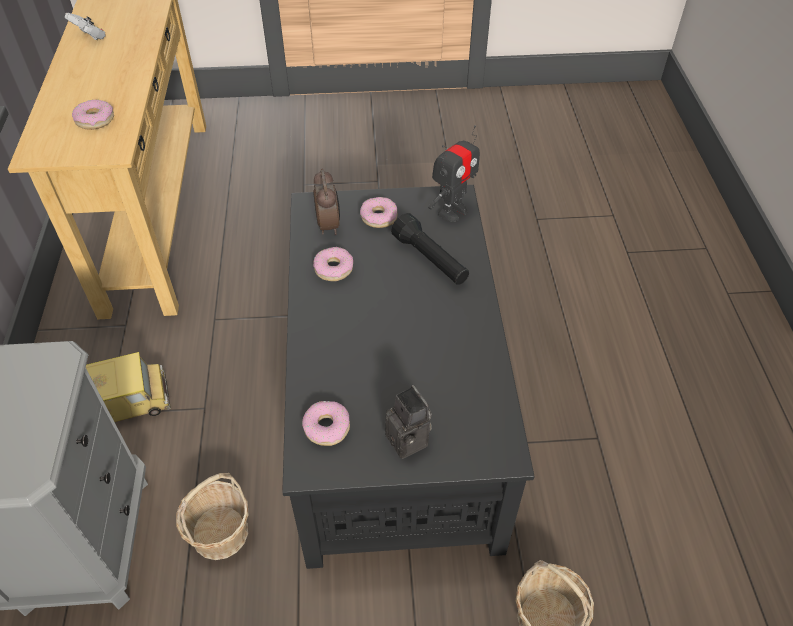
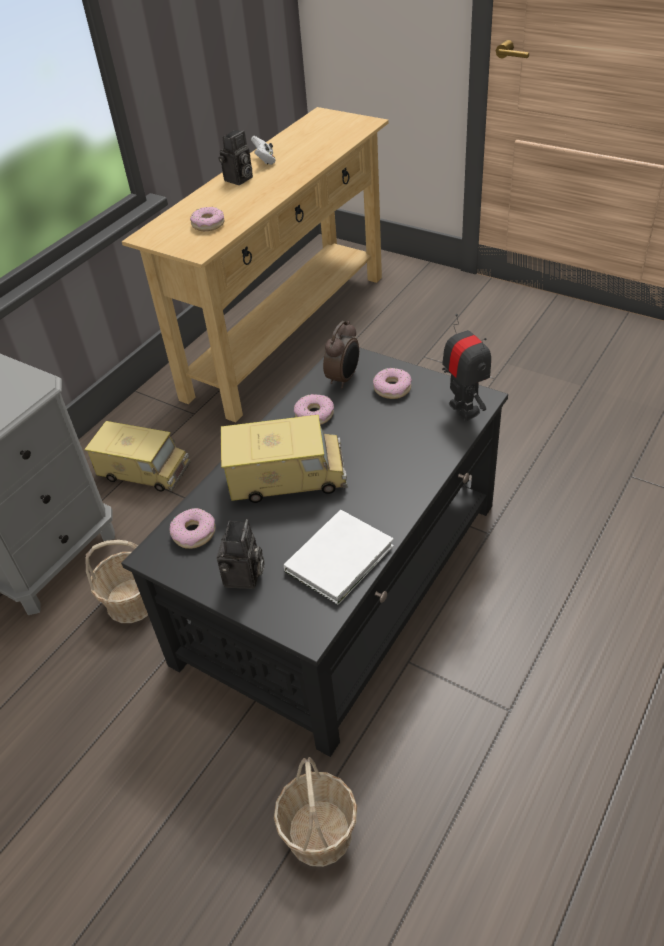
camera: 40 degrees right, 5 degrees down
black flashlight [391,213,469,285] -> none
toy robot [428,125,480,222] -> toy robot turned 105 degrees counterclockwise [442,314,491,421]
none -> camera [219,130,253,185]
none -> toy truck [221,415,348,503]
none -> white book [284,509,394,605]

